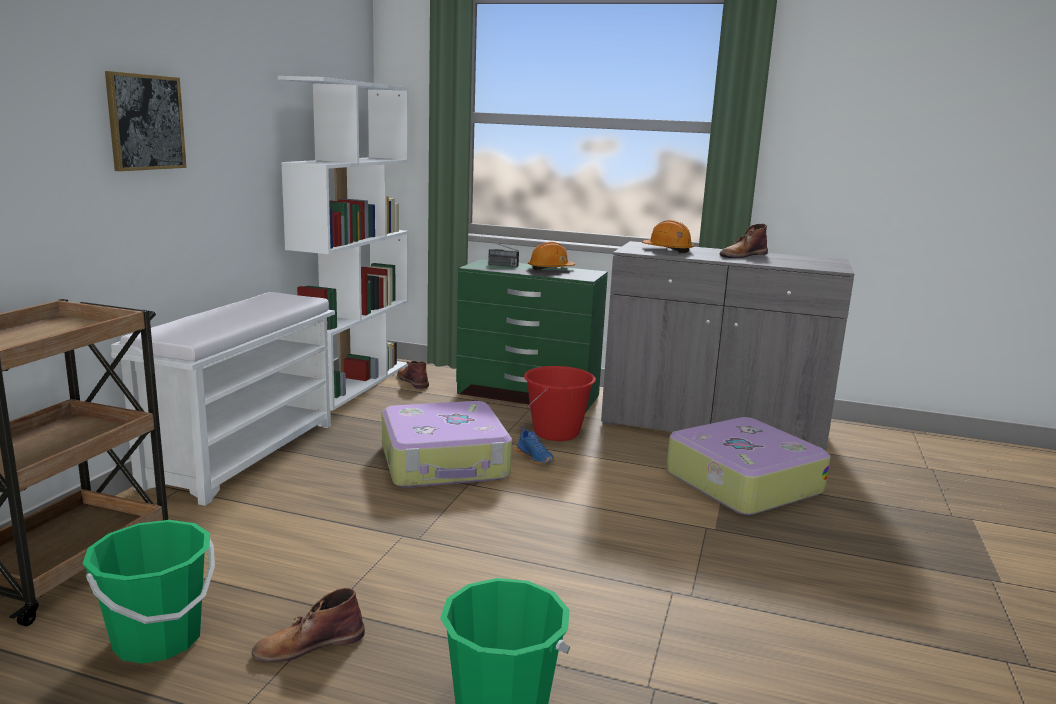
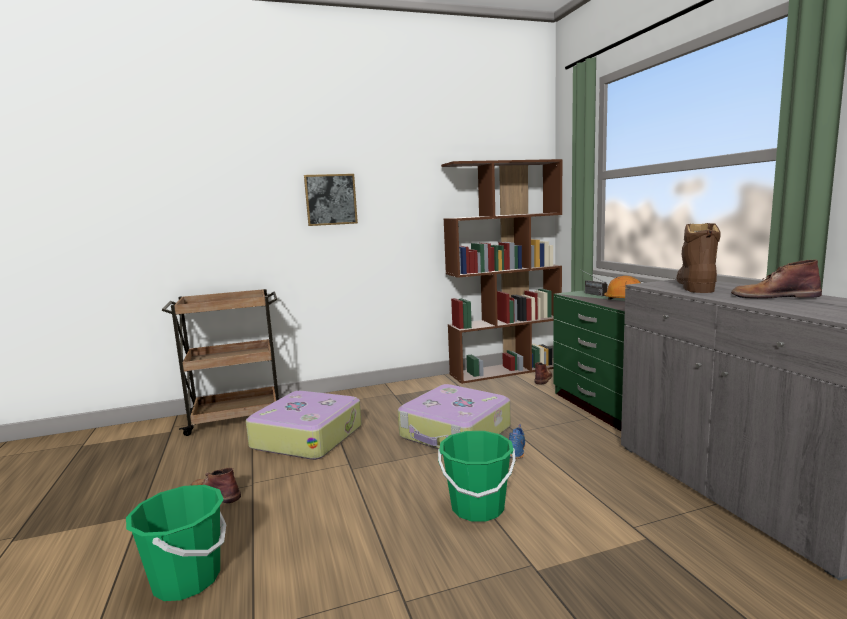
camera: 55 degrees right, 5 degrees down
green bucket [83,520,215,664] -> green bucket moved to [438,431,515,522]
white bench [111,292,335,506] -> none
white bookcase [278,76,409,411] -> brown bookcase [441,159,563,384]
red bucket [524,366,596,441] -> none
orange hard hat [642,220,694,253] -> brown boot [676,223,721,293]
suitcase [666,417,831,515] -> suitcase moved to [246,391,362,460]

